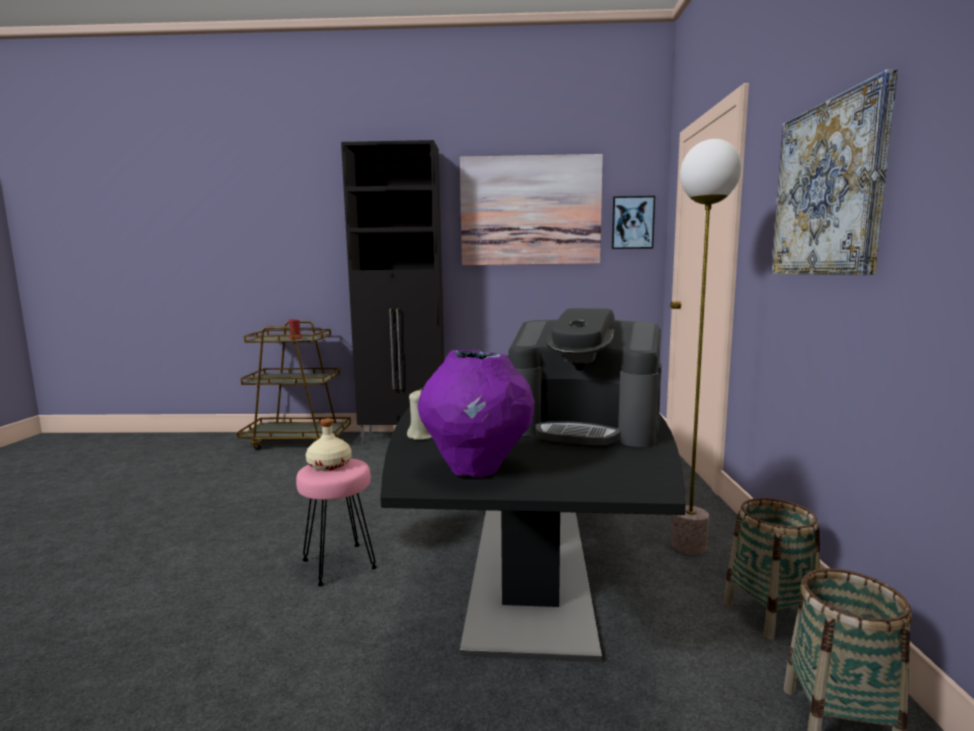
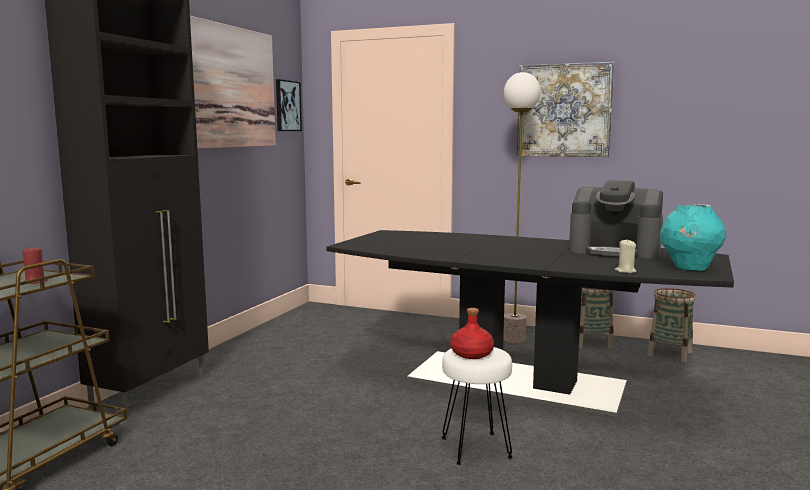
camera: 70 degrees left, 0 degrees up
pink stool [296,458,377,586] -> white stool [441,347,513,465]
beige bottle [306,418,352,471] -> red bottle [450,308,494,359]
purple vase [418,350,535,478] -> turquoise vase [660,204,726,271]
coffee machine [508,308,662,448] -> coffee machine turned 75 degrees clockwise [569,180,663,259]

